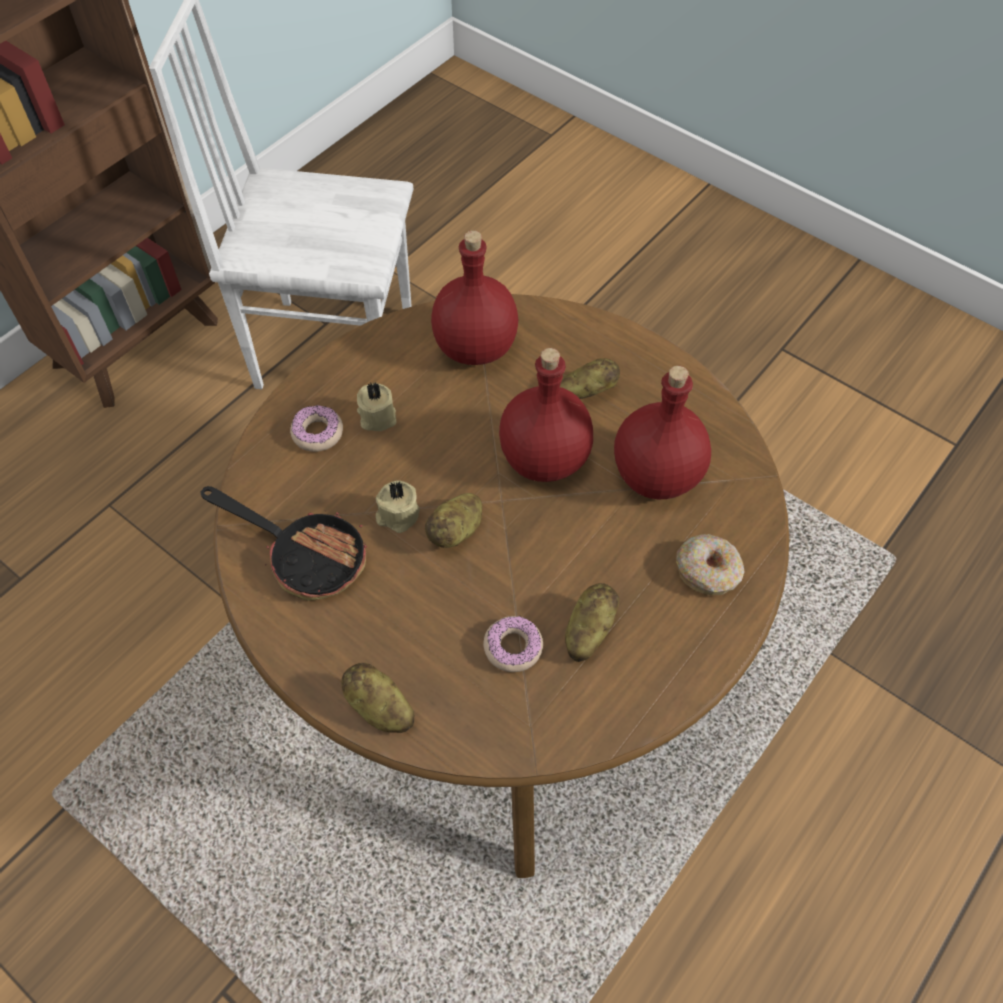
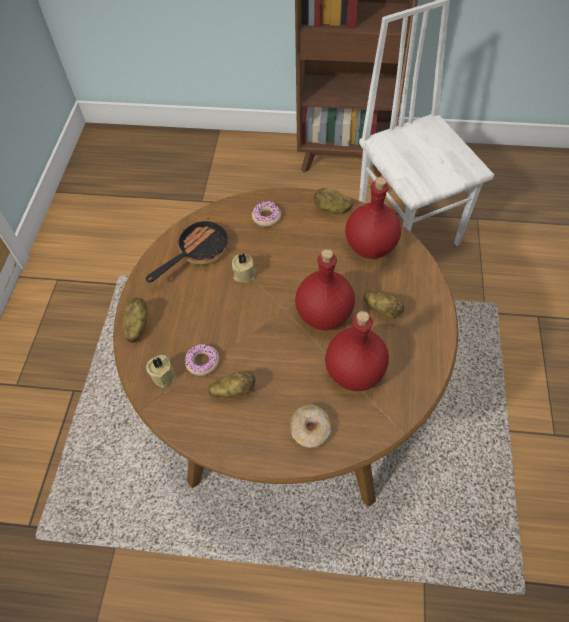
camera: 60 degrees right, 0 degrees up
frying pan [200,486,367,601] -> frying pan turned 135 degrees counterclockwise [146,217,228,283]
beige candle [357,382,397,431] -> beige candle moved to [146,354,176,388]
potato [425,493,482,548] -> potato moved to [314,188,353,214]

